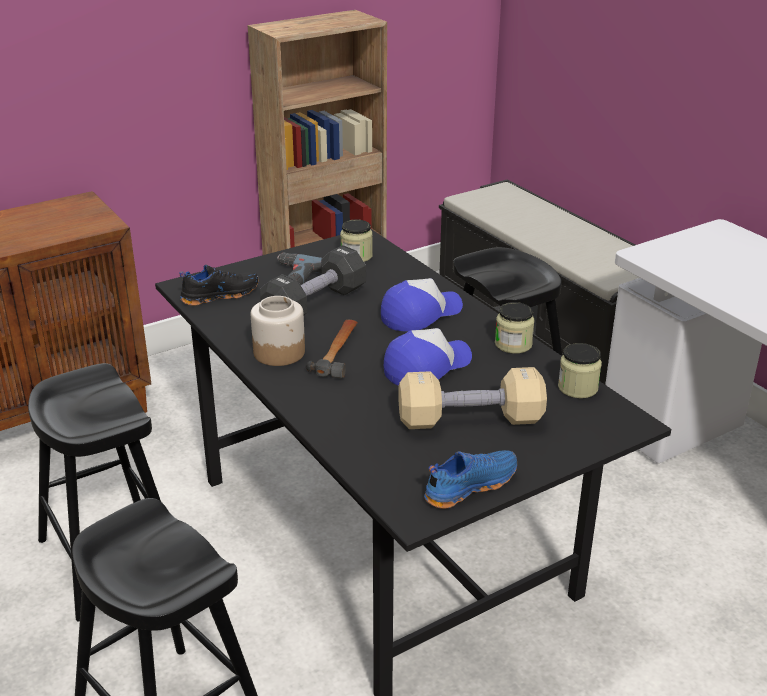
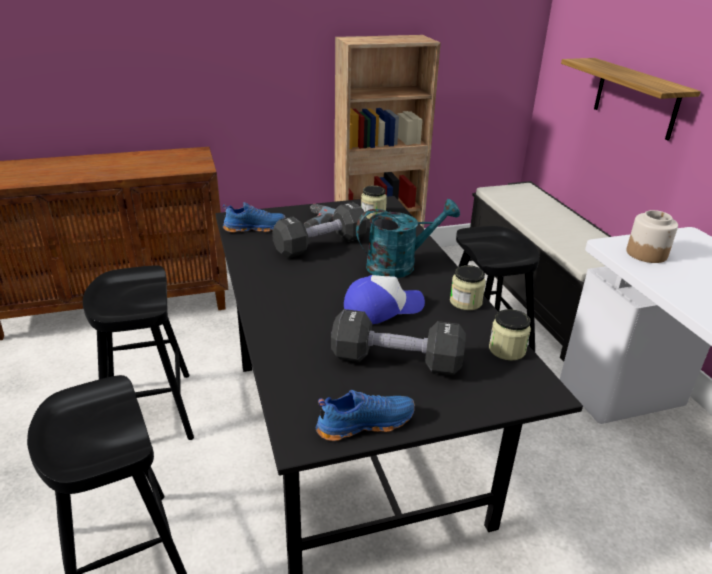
camera: 15 degrees right, 0 degrees up
black shoe [179,265,258,306] -> blue shoe [223,202,286,233]
jar [251,296,305,366] -> jar moved to [626,210,678,263]
hammer [306,320,358,379] -> none
cap [381,278,463,332] -> turquoise watering can [356,199,460,278]
beige dumbbell [398,367,547,429] -> black dumbbell [331,309,466,375]
none -> shelf [561,58,701,141]

